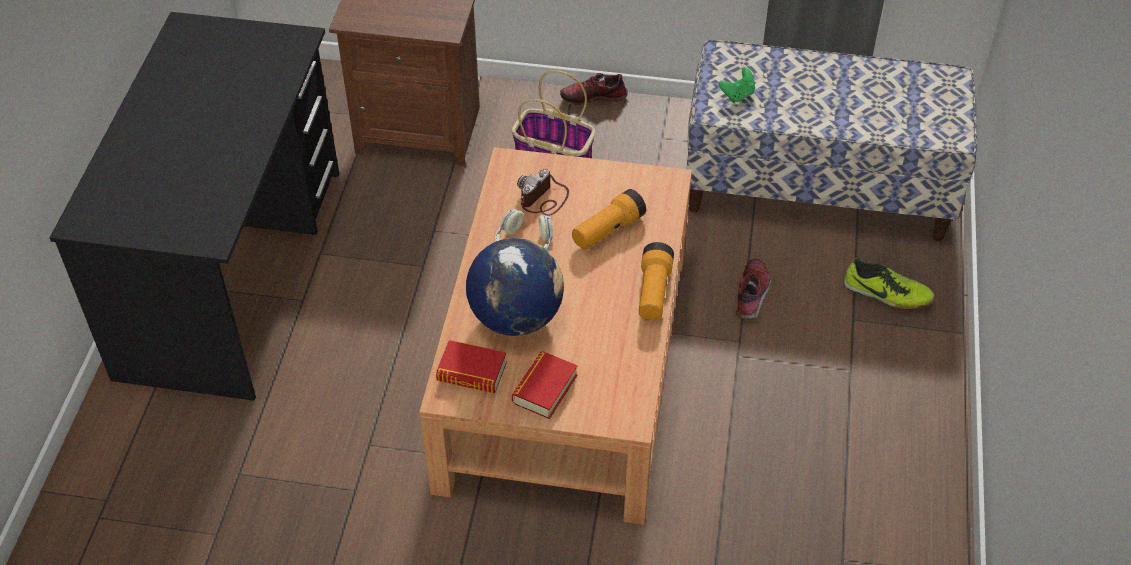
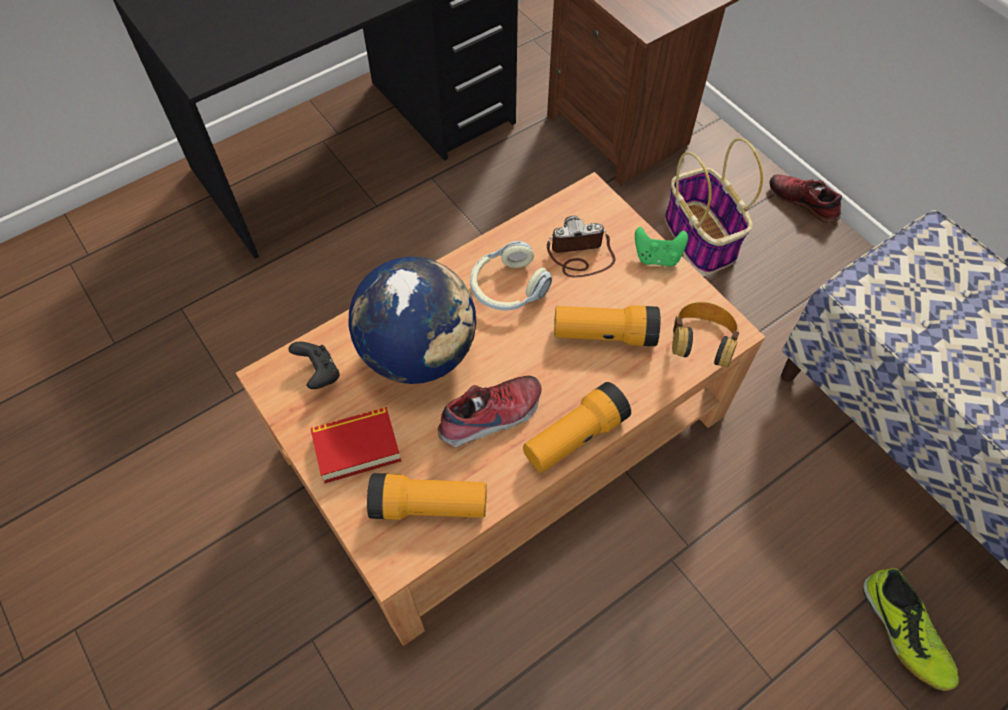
camera: 45 degrees right, 10 degrees up
book [436,340,507,393] -> black game controller [289,342,340,389]
green game controller [719,67,755,103] -> green game controller moved to [635,227,688,267]
shoe [736,259,771,320] -> shoe moved to [438,376,542,447]
none -> flashlight [367,473,487,520]
none -> headphones [672,302,740,367]

